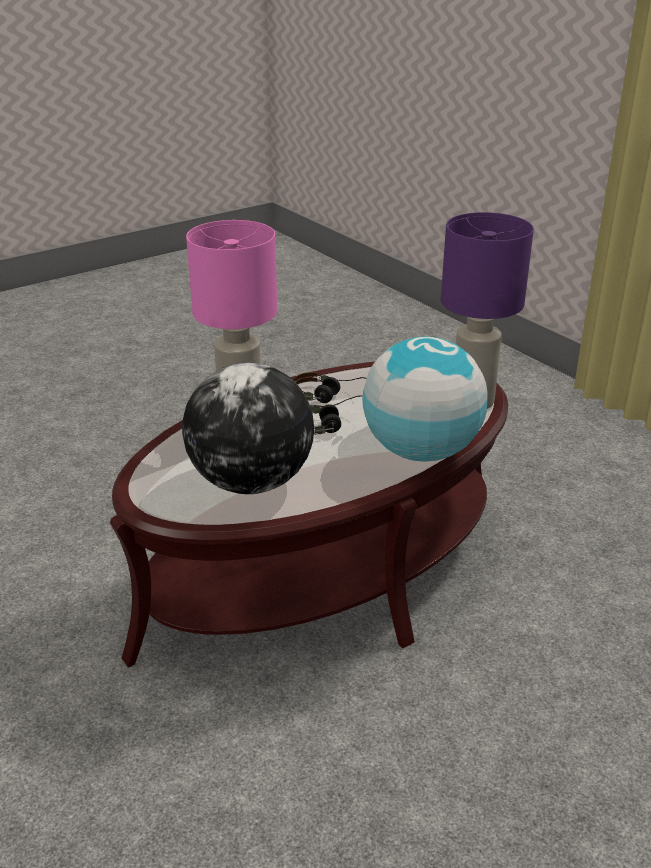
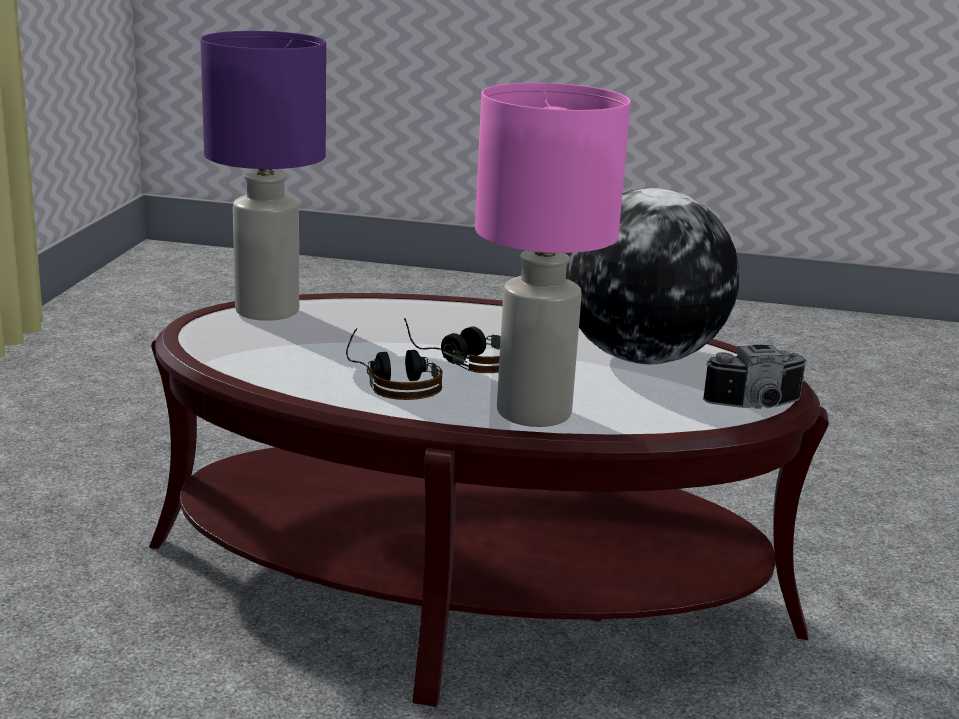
camera: 135 degrees left, 10 degrees down
globe [362,337,488,462] -> none
none -> camera [703,345,807,409]

